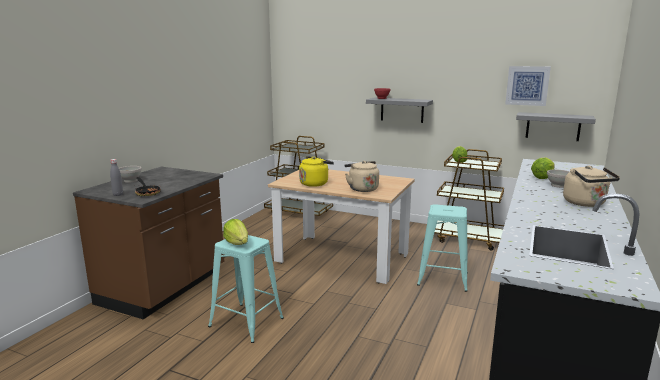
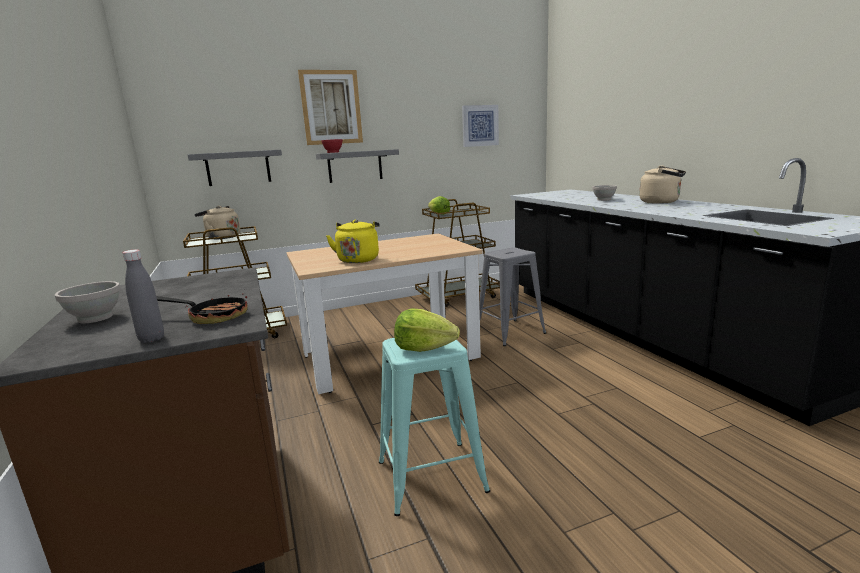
camera: 45 degrees left, 0 degrees up
beige kettle [344,161,379,192] -> beige kettle moved to [195,206,240,239]
turquoise stool [417,204,468,292] -> grey stool [479,247,546,346]
grey shelf [516,112,596,141] -> grey shelf moved to [188,150,282,186]
lettuce [531,158,555,179] -> none
none -> picture [298,70,363,145]

